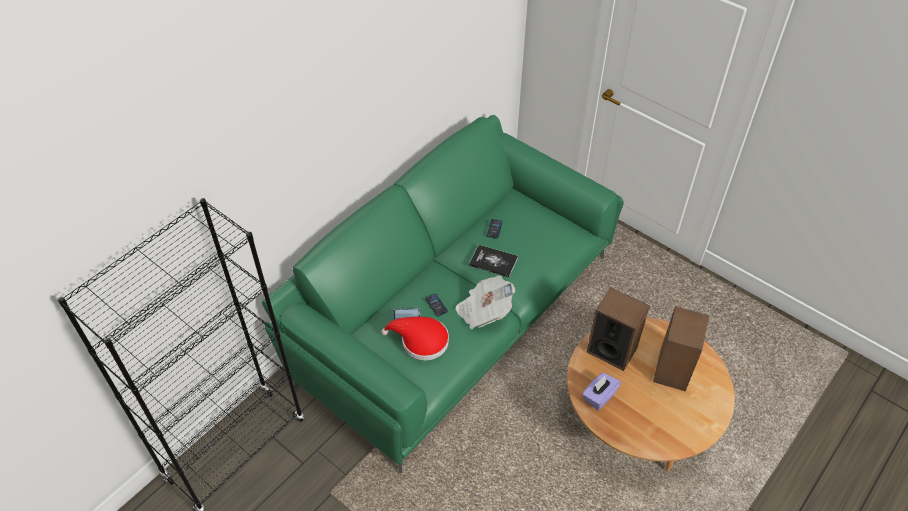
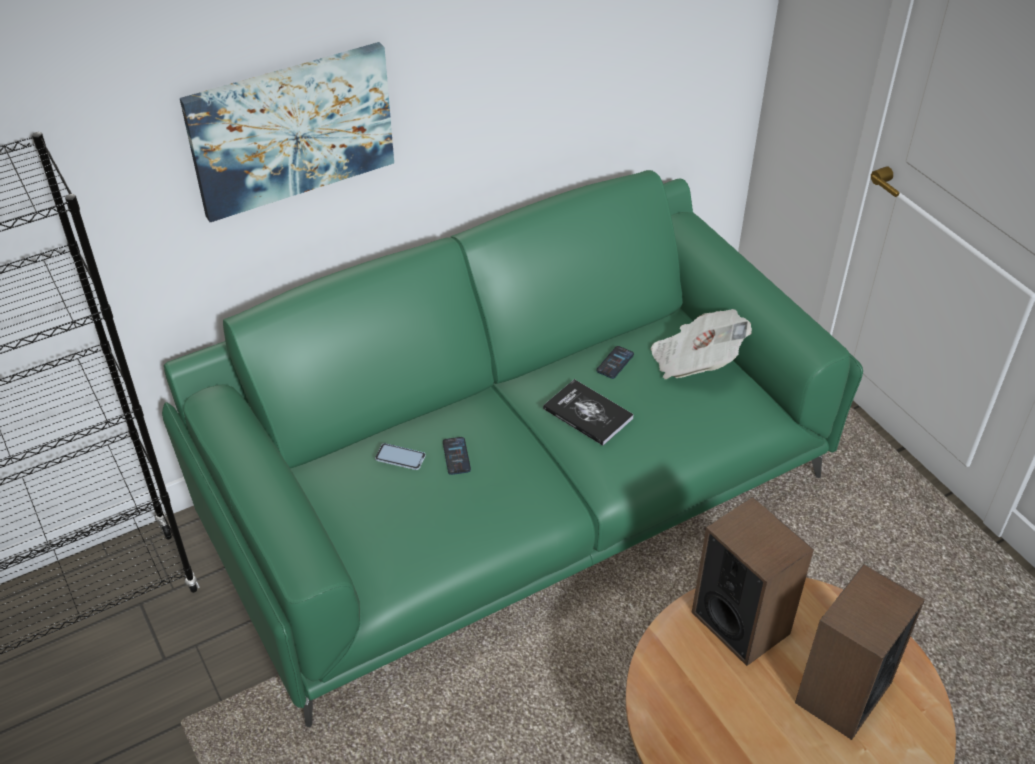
camera: 20 degrees right, 5 degrees down
red hat [381,317,449,360] -> none
newspaper [455,276,515,329] -> newspaper moved to [651,309,752,379]
purple tissue box [582,372,621,410] -> none
none -> picture [180,42,394,222]

